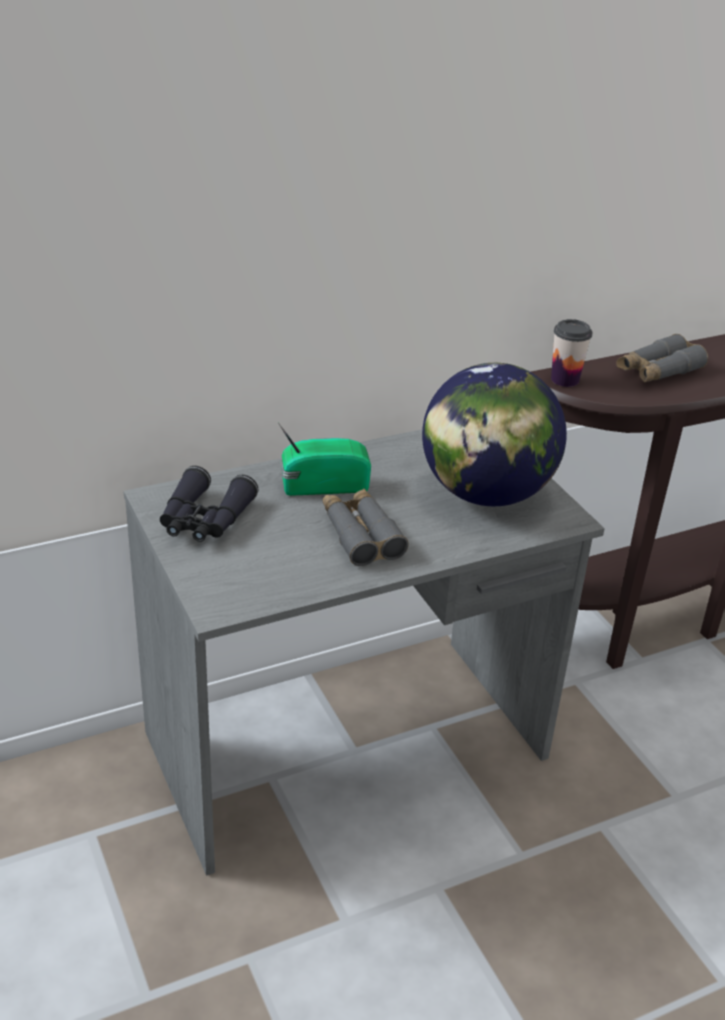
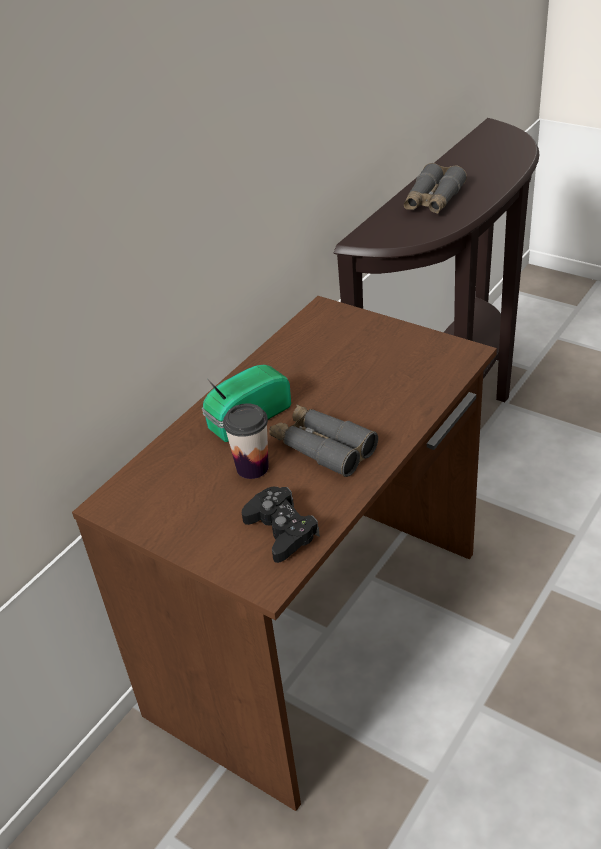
camera: 25 degrees left, 5 degrees up
grey desk [123,429,605,876] -> brown desk [72,296,497,811]
black binoculars [160,466,258,542] -> none
globe [422,363,567,506] -> none
cup [551,319,592,387] -> cup moved to [223,403,269,479]
none -> black game controller [242,487,320,563]

